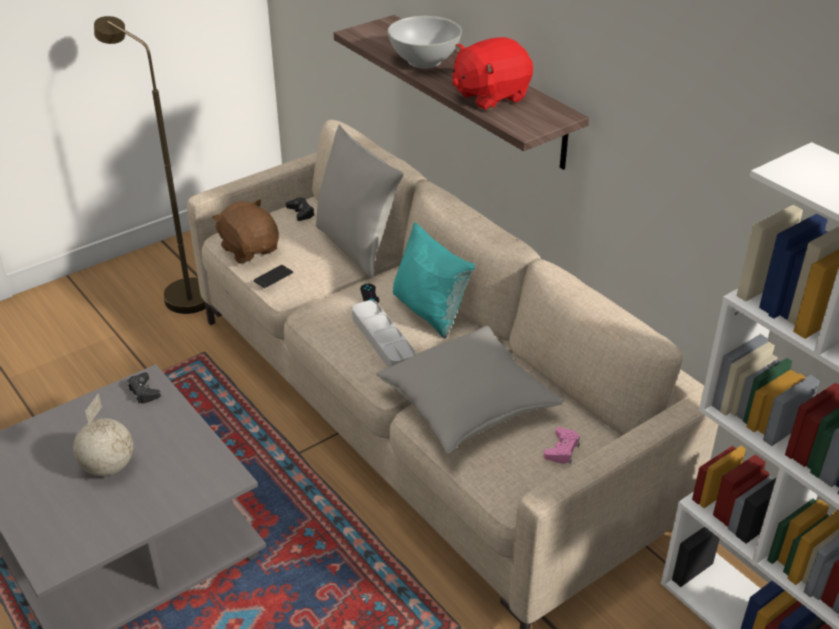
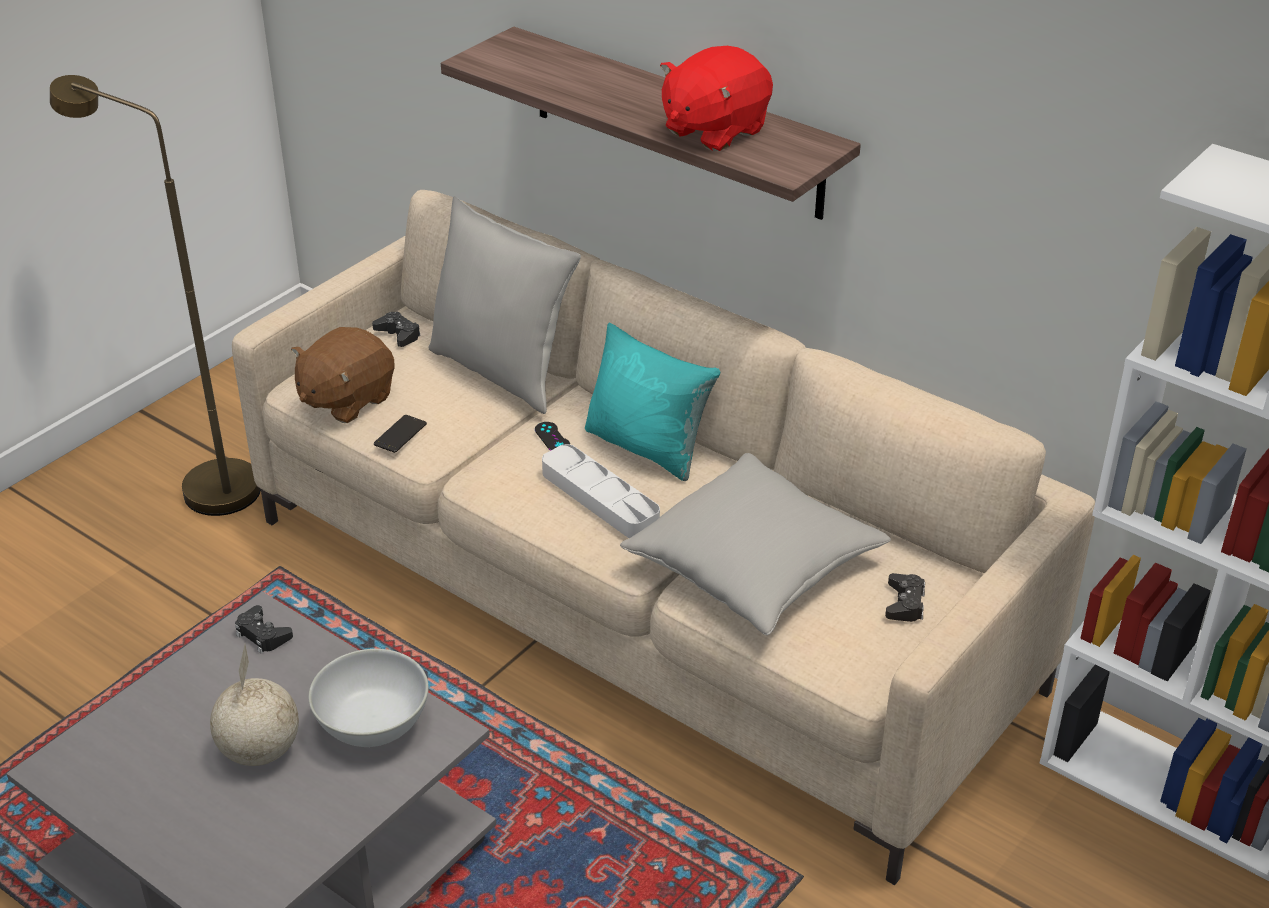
camera: 15 degrees left, 0 degrees up
brown plush toy [212,200,279,264] -> brown plush toy turned 90 degrees counterclockwise [291,327,395,423]
white bowl [388,16,462,68] -> white bowl moved to [308,649,429,747]
pink game controller [544,427,580,464] -> black game controller [885,573,925,622]

